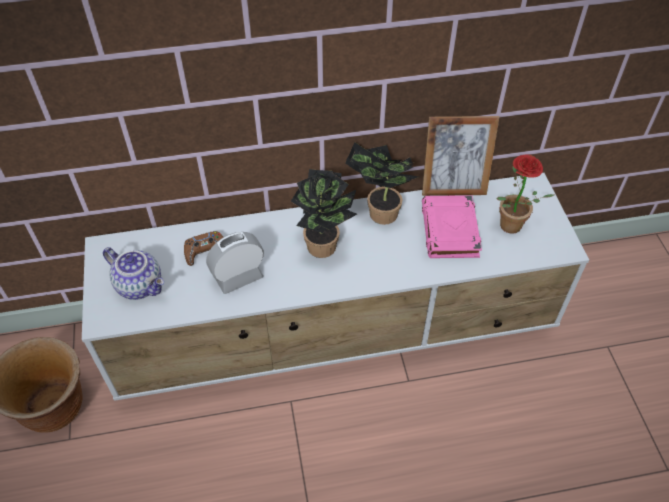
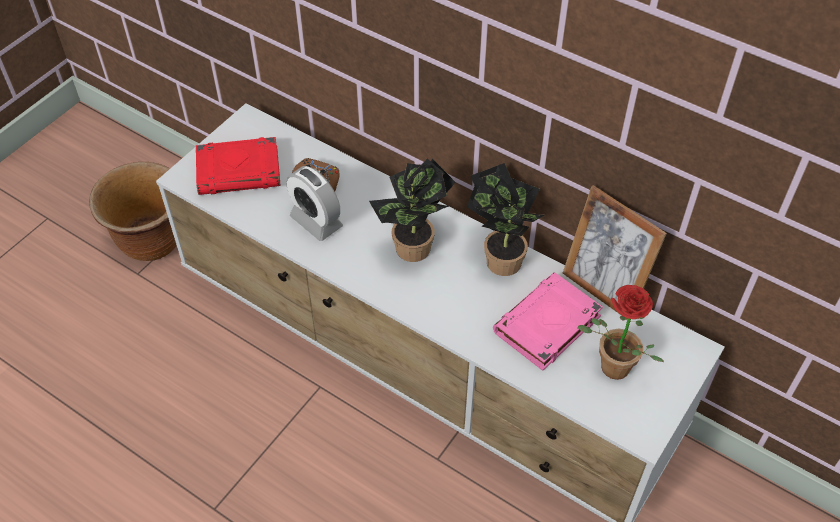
camera: 45 degrees right, 0 degrees up
teapot [103,247,164,300] -> red book [196,137,281,195]
alarm clock [206,232,264,294] -> alarm clock turned 150 degrees counterclockwise [287,166,343,241]

